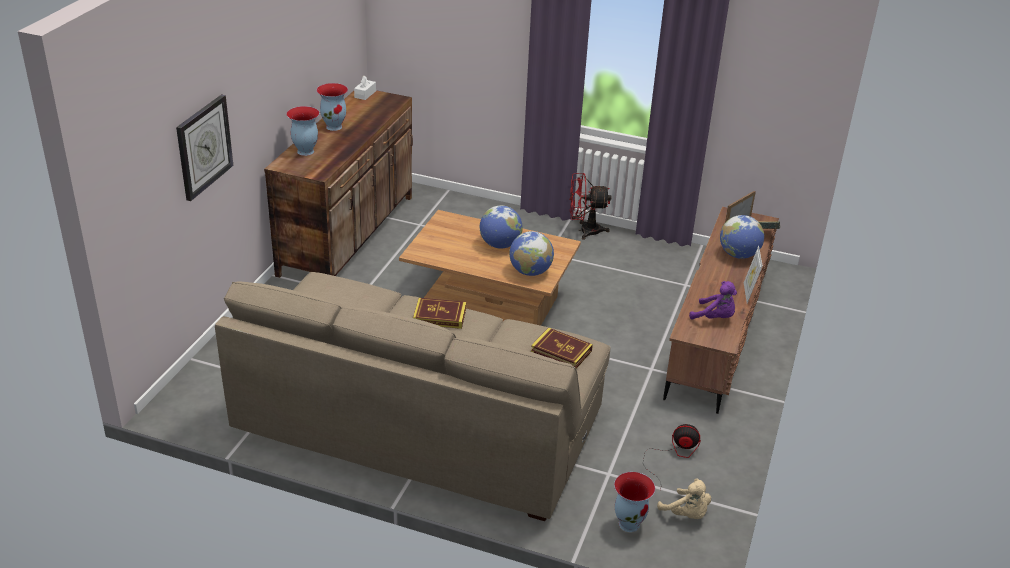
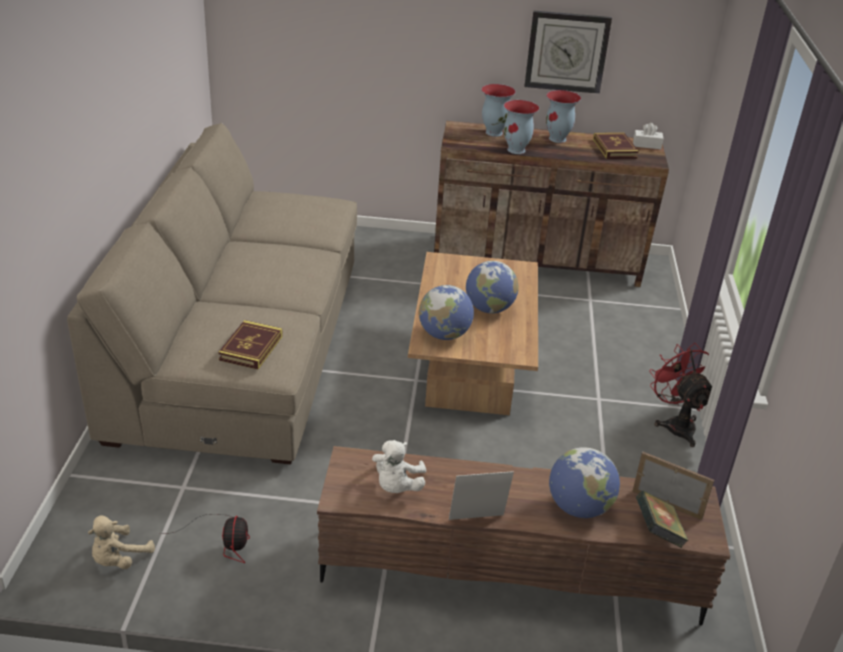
camera: 75 degrees right, 0 degrees up
wall clock [176,94,233,201] -> wall clock moved to [524,10,612,94]
book [413,298,466,329] -> book moved to [593,132,639,159]
vase [614,472,655,532] -> vase moved to [504,100,539,154]
purple plush toy [689,281,737,320] -> white plush toy [372,440,426,493]

